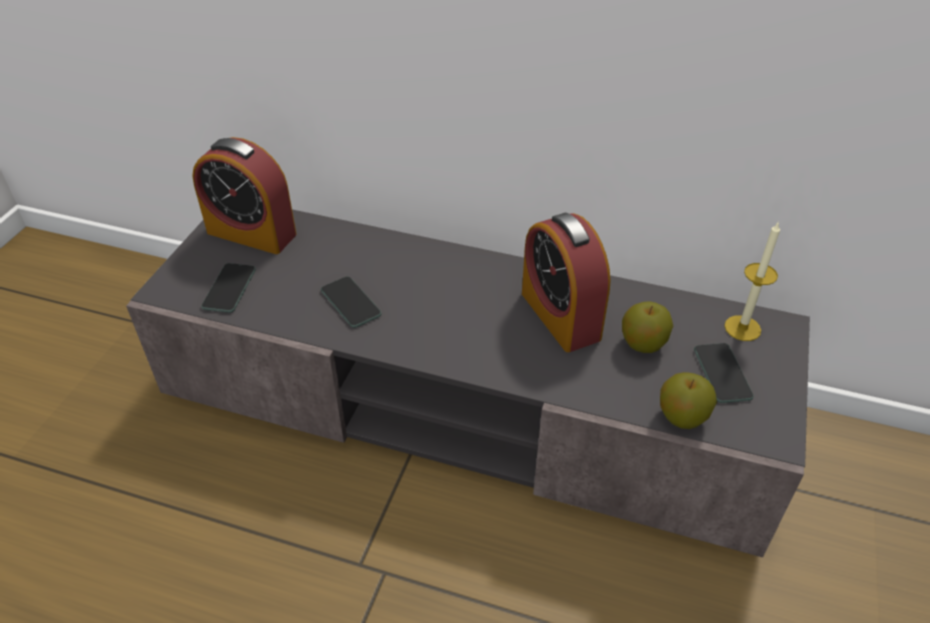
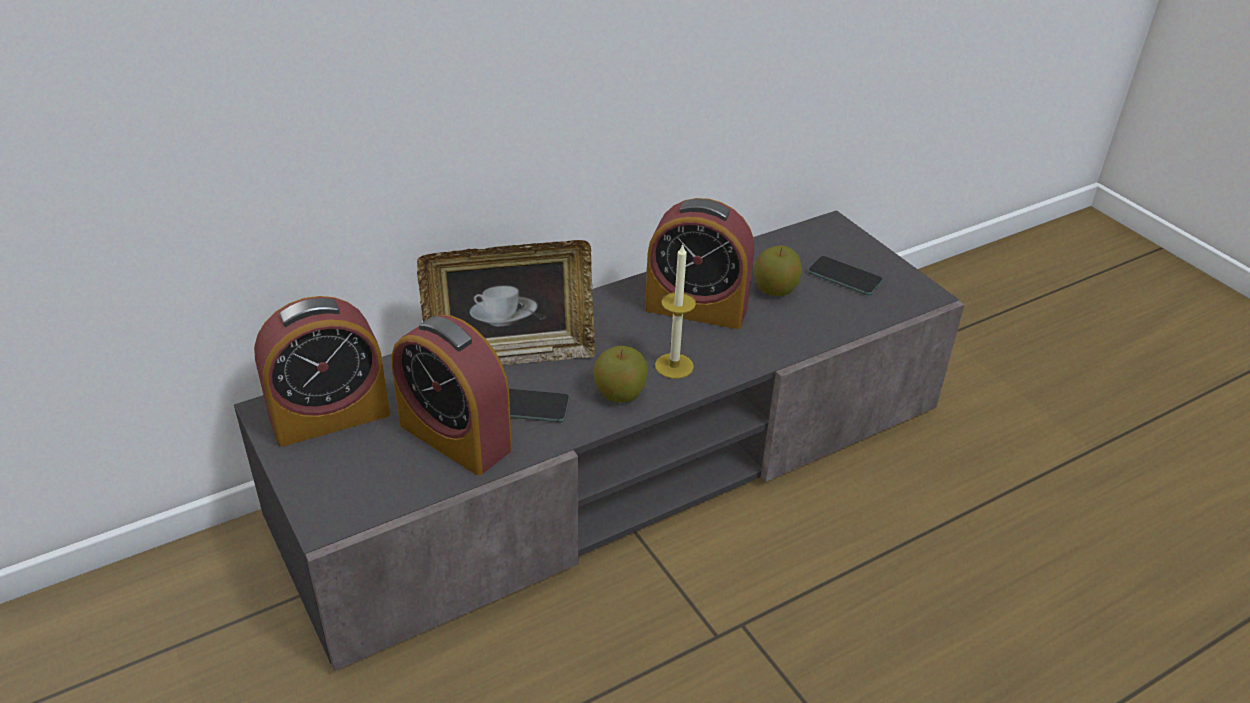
camera: 50 degrees left, 5 degrees down
phone [201,263,256,313] -> none
apple [660,372,717,429] -> apple moved to [593,346,648,403]
candle [724,221,780,341] -> candle moved to [655,244,696,379]
none -> alarm clock [391,315,512,475]
none -> picture frame [417,240,595,365]

